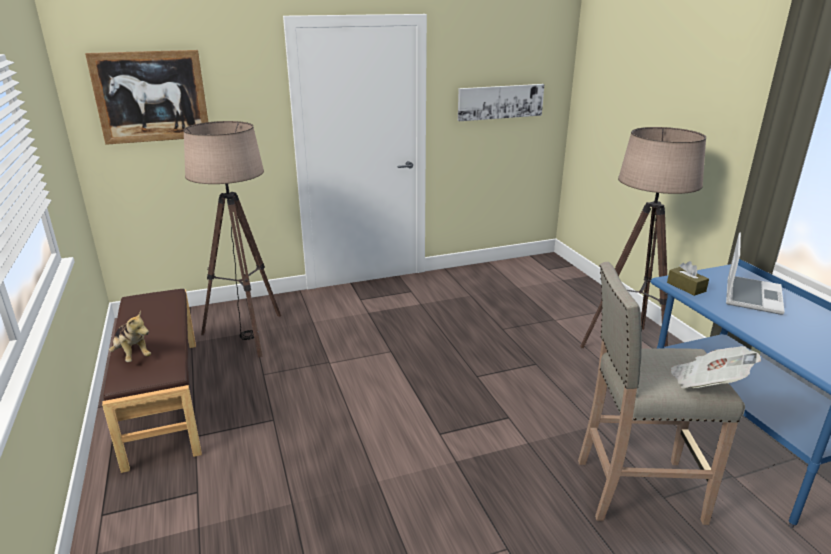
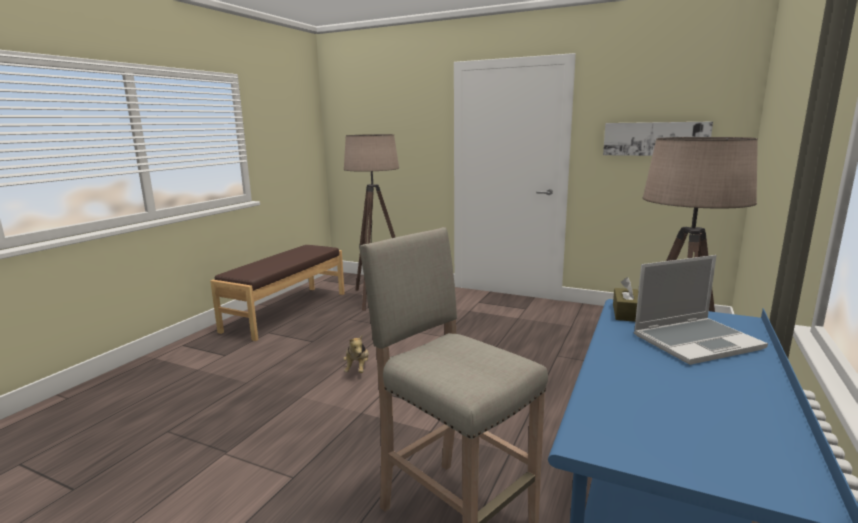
camera: 45 degrees right, 10 degrees down
picture [85,50,208,145] -> none
plush toy [109,311,151,362] -> plush toy moved to [343,334,369,373]
newspaper [670,346,761,389] -> none

